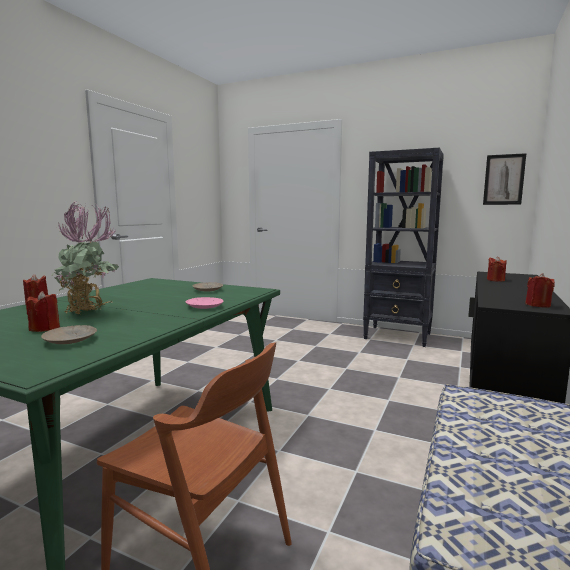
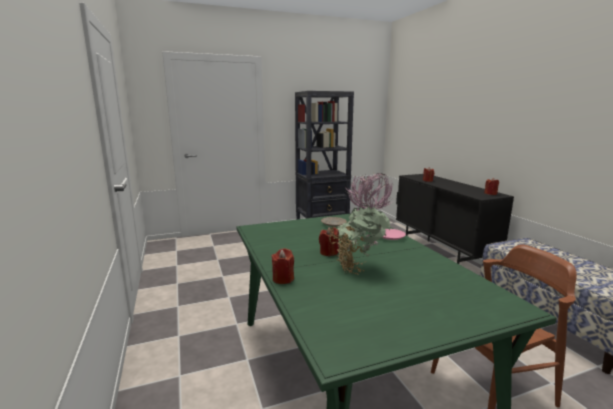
camera: 45 degrees left, 5 degrees up
red candle [26,291,60,332] -> red candle moved to [319,227,339,256]
beige plate [41,325,97,344] -> none
picture [483,153,526,205] -> none

